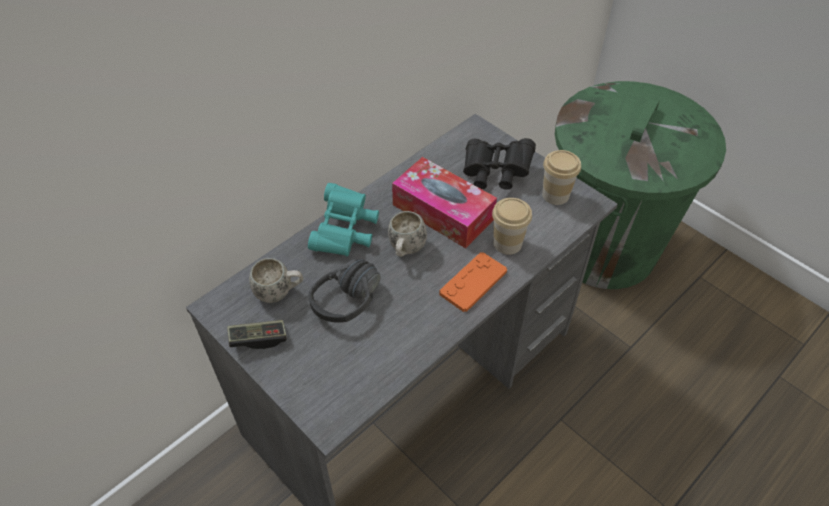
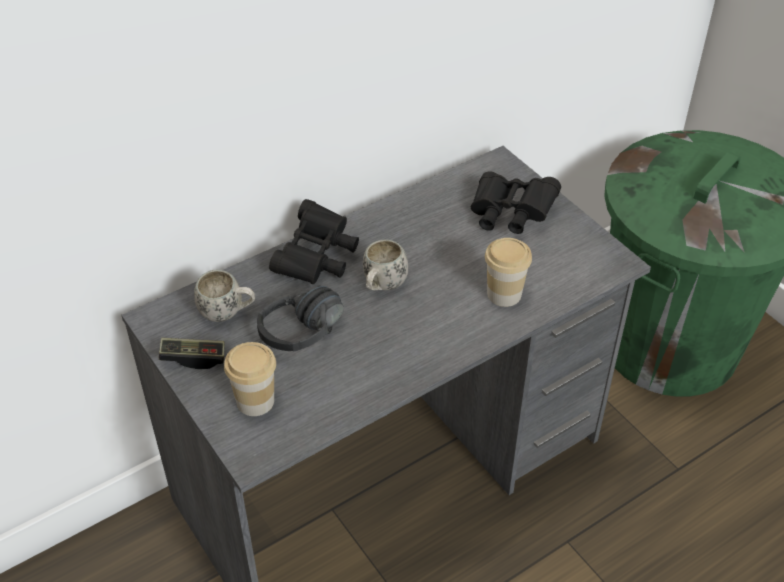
camera: 10 degrees right, 5 degrees down
turquoise binoculars [308,183,379,256] -> black binoculars [269,199,359,284]
tissue box [392,157,497,248] -> none
orange game controller [439,252,507,312] -> none
cup [542,150,581,205] -> cup moved to [224,342,276,416]

